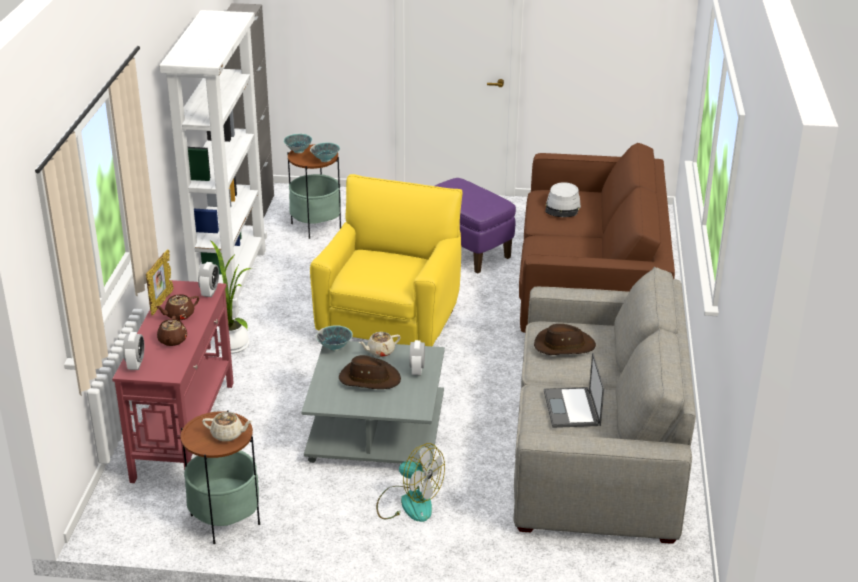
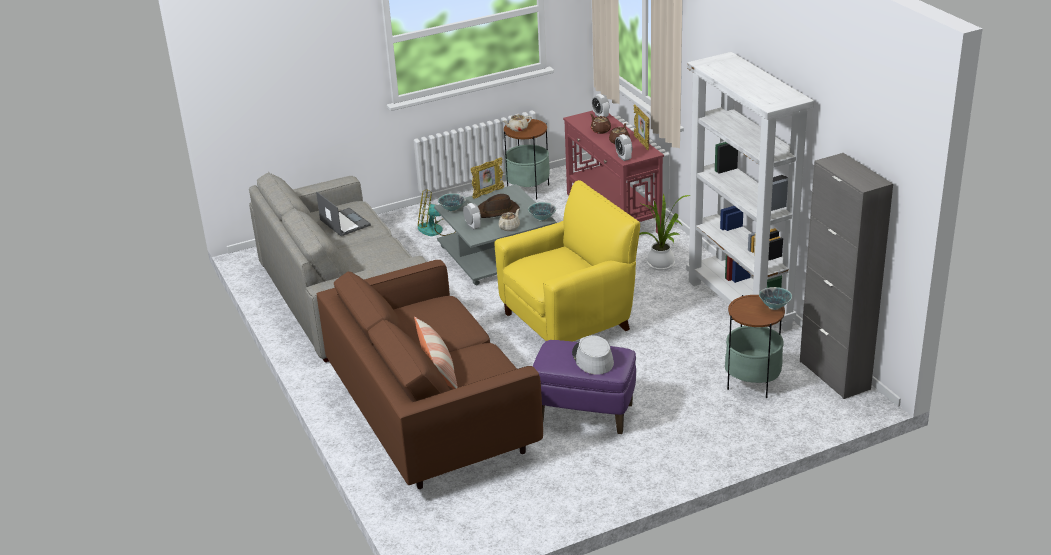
camera: 150 degrees right, 0 degrees up
bowl [310,142,340,162] -> bowl moved to [438,193,466,212]
yellow armchair [310,174,462,346] -> yellow armchair turned 105 degrees counterclockwise [495,180,640,342]
brown hat [534,324,596,355] -> none
grey hat [545,182,581,217] -> grey hat moved to [572,335,614,375]
none -> pillow [414,317,458,389]
none -> picture frame [471,157,504,199]

